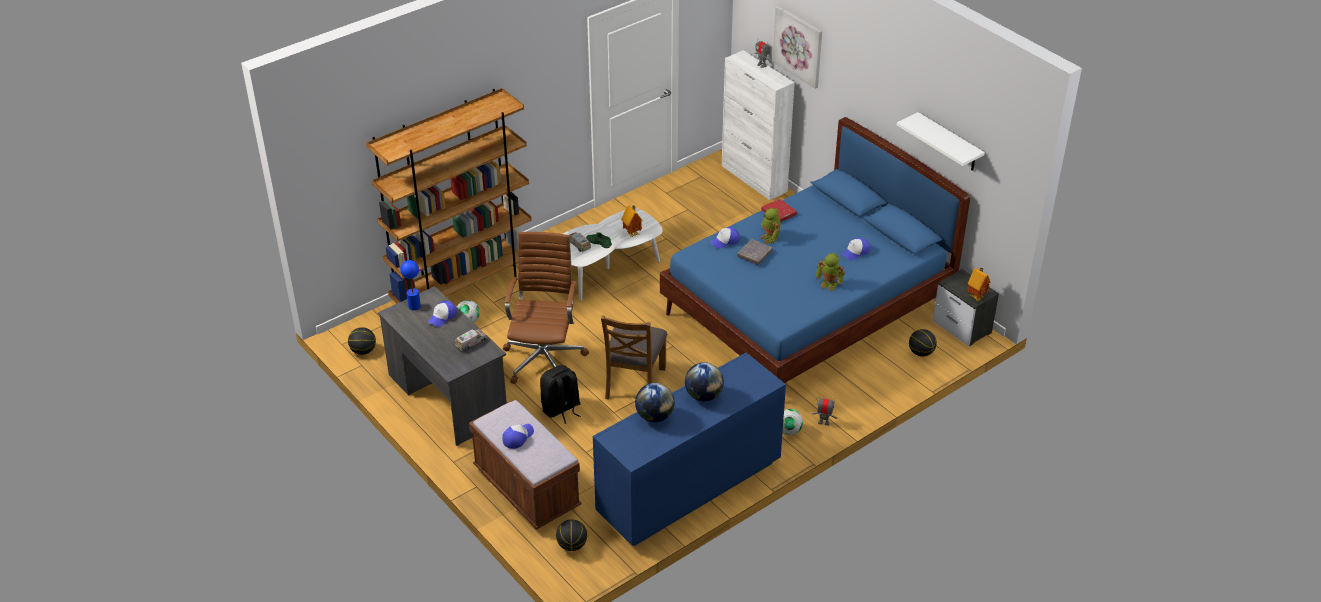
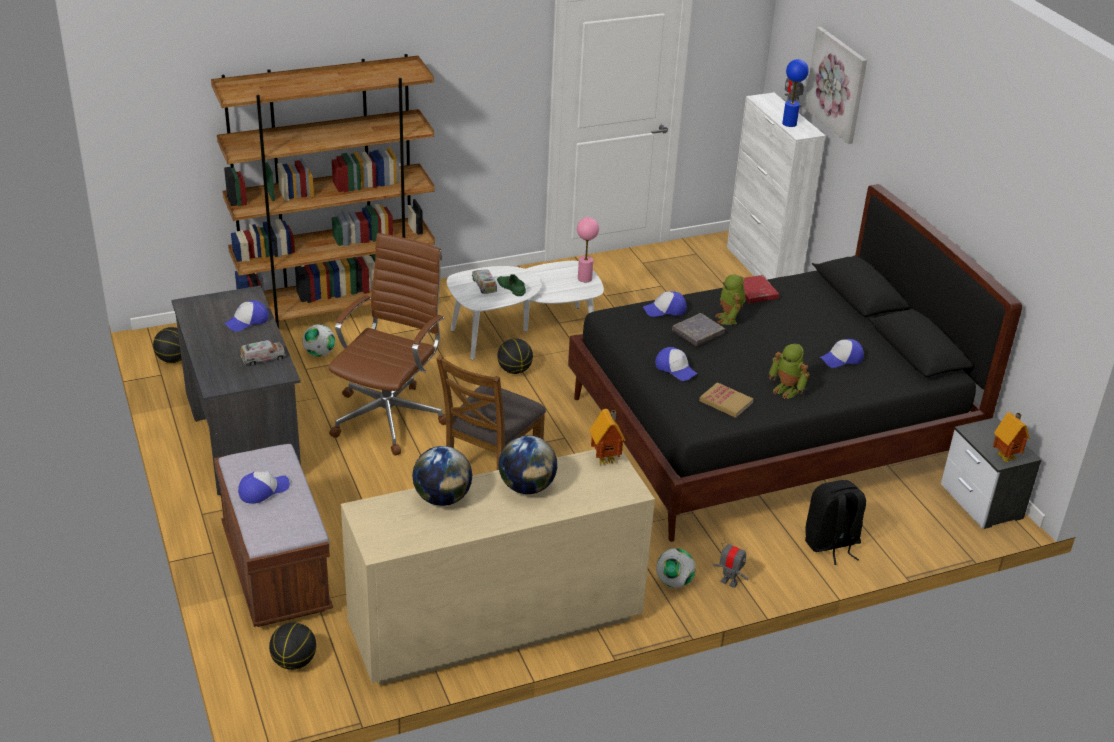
camera: 15 degrees right, 5 degrees down
blue table lamp [400,260,421,310] -> blue table lamp moved to [782,59,809,127]
black backpack [540,365,581,424] -> black backpack moved to [805,480,866,565]
blue dresser [593,353,786,546] -> beige dresser [341,449,655,685]
toy house [621,205,643,237] -> toy house moved to [590,409,625,465]
blue bed [660,117,970,383] -> black bed [568,184,1022,542]
white shelf [897,112,985,171] -> none
basketball [909,329,937,357] -> basketball moved to [497,338,533,374]
none -> pink table lamp [577,217,599,282]
none -> cap [655,347,697,381]
none -> book [699,382,754,418]

